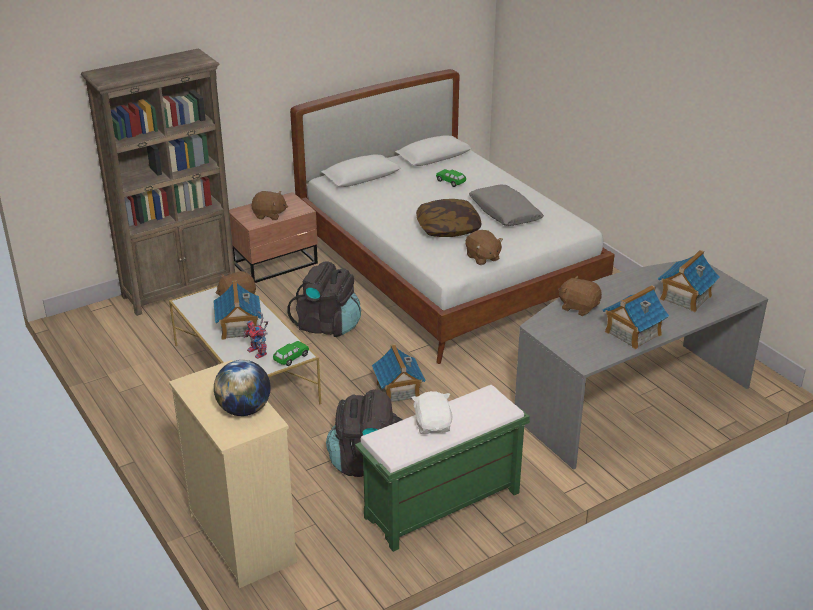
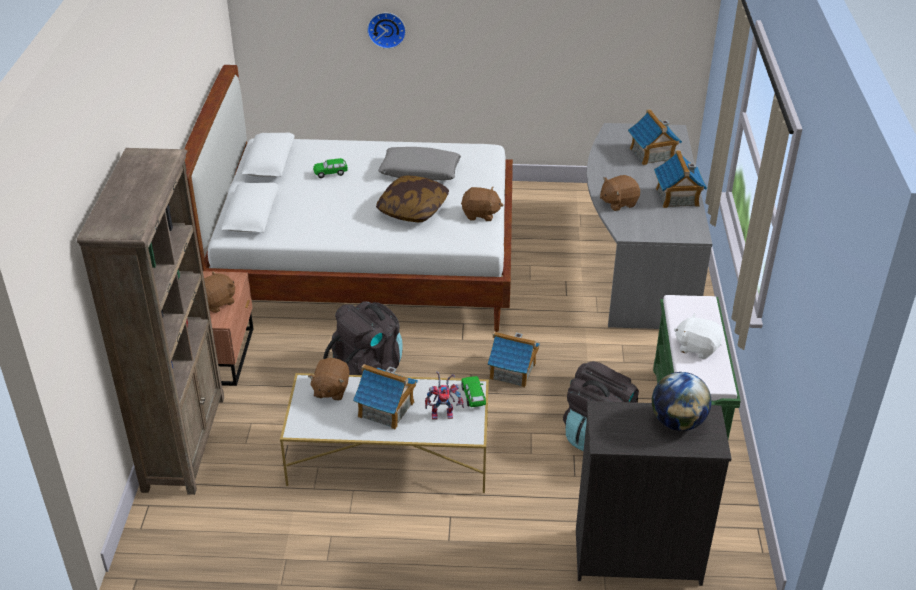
camera: 55 degrees left, 5 degrees up
beige dresser [169,360,297,588] -> black dresser [576,401,732,586]
none -> wall clock [367,13,406,49]

